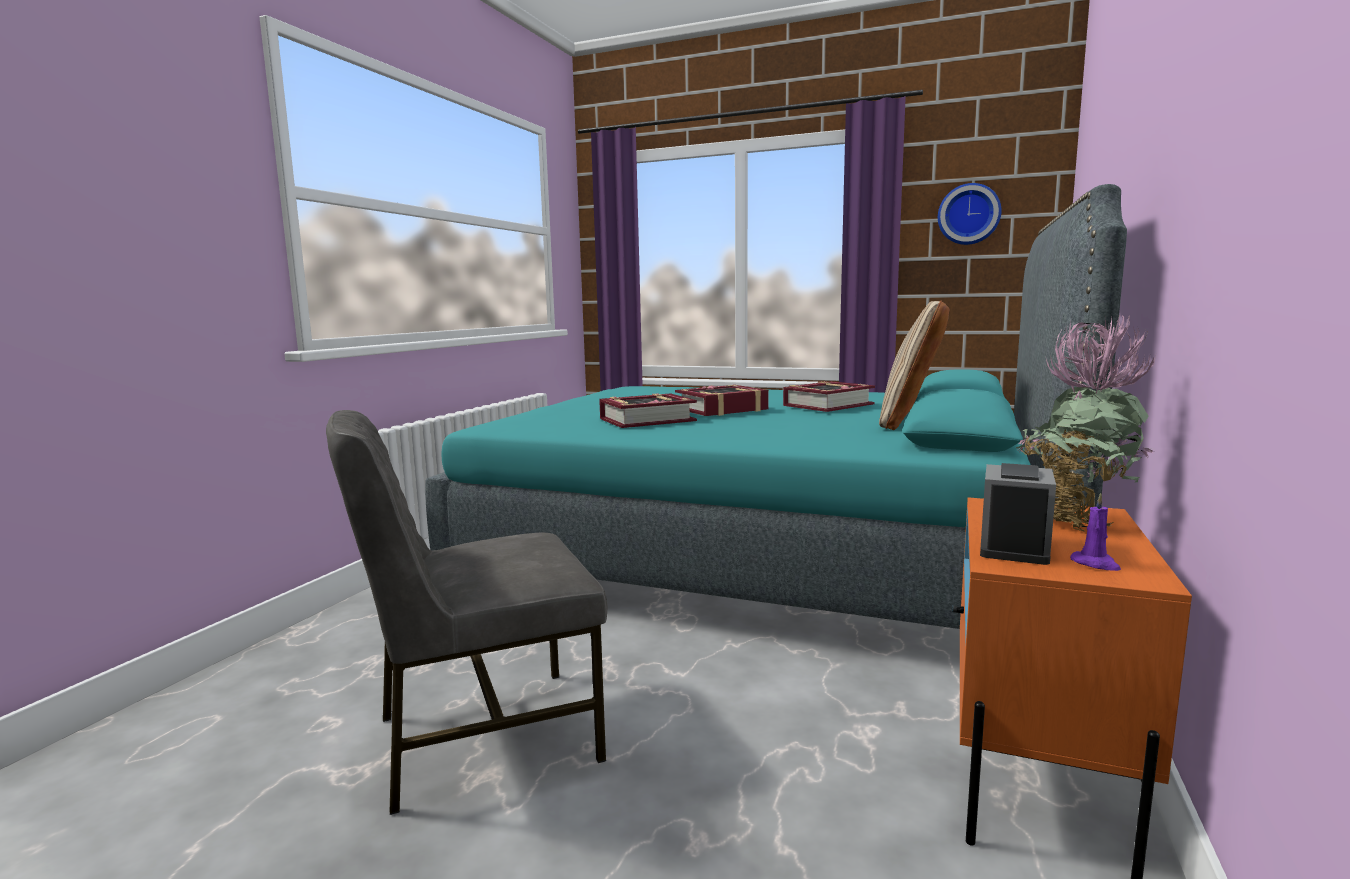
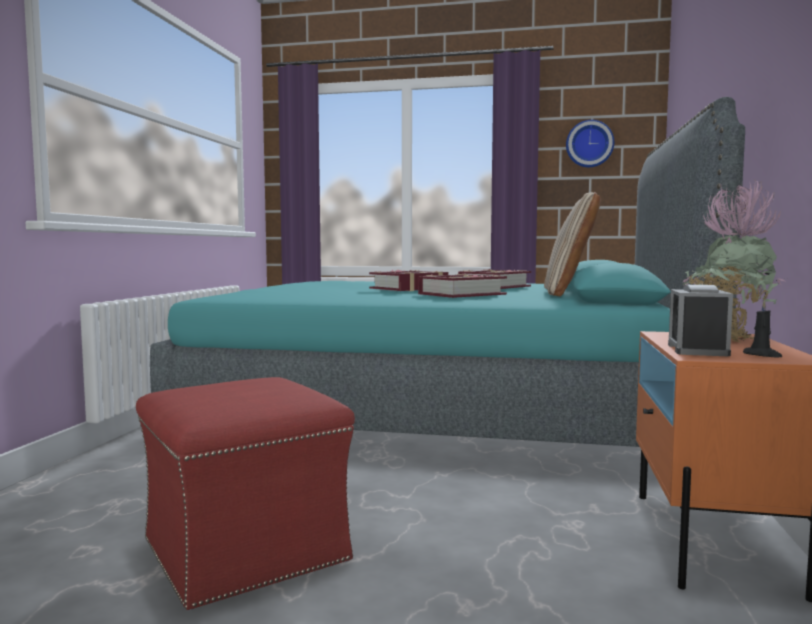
camera: 10 degrees left, 5 degrees down
grey chair [326,410,608,815] -> red ottoman [136,377,355,610]
book [599,393,697,428] -> book moved to [418,273,507,298]
purple candle [1070,493,1121,571] -> black candle [743,299,782,357]

